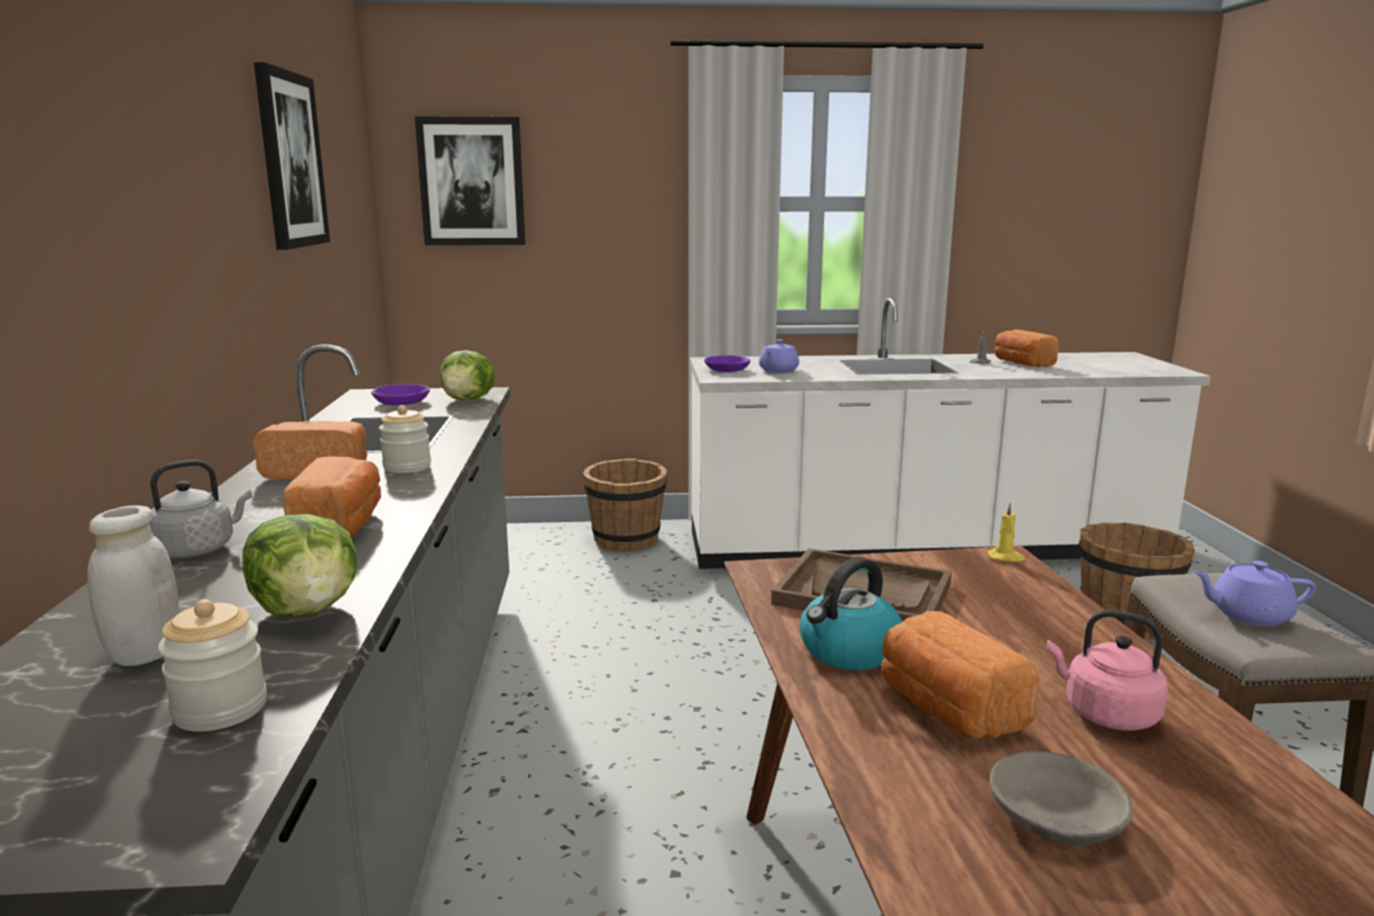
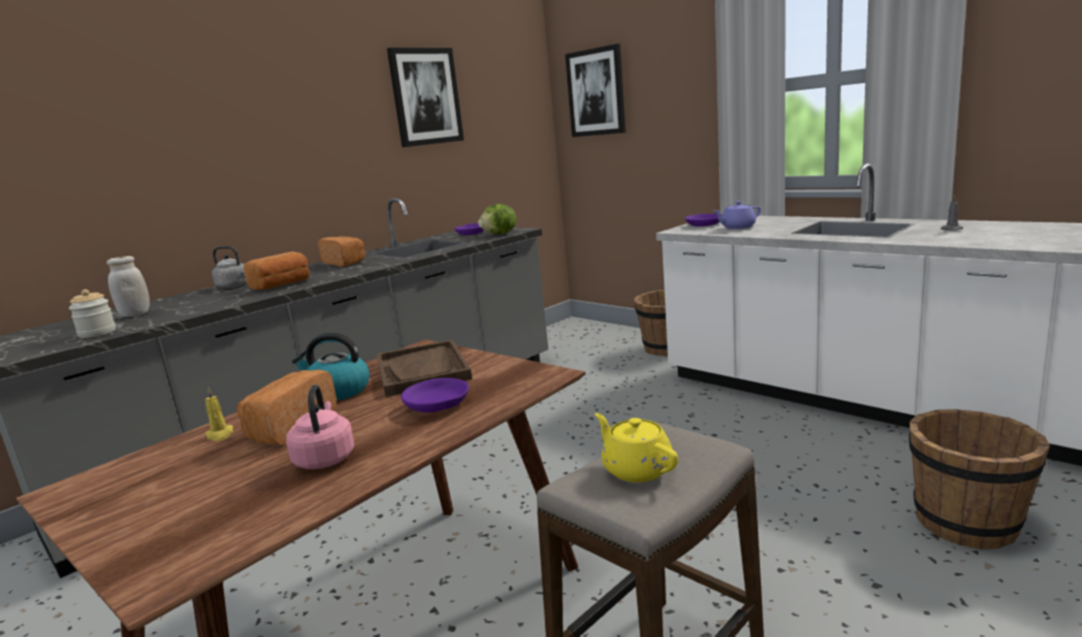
camera: 50 degrees right, 0 degrees up
lettuce [242,514,358,618] -> none
jar [379,405,431,473] -> none
yellow candle [988,502,1025,562] -> yellow candle moved to [205,388,233,441]
grey bowl [990,751,1133,846] -> none
bread [994,329,1059,367] -> none
purple teapot [1192,561,1316,626] -> yellow teapot [595,413,678,482]
none -> purple bowl [401,378,469,412]

